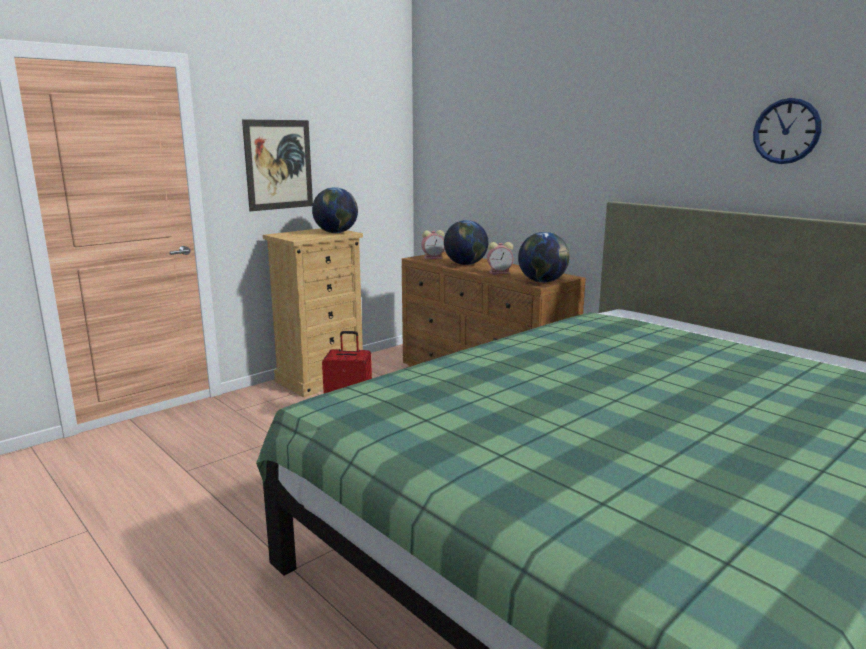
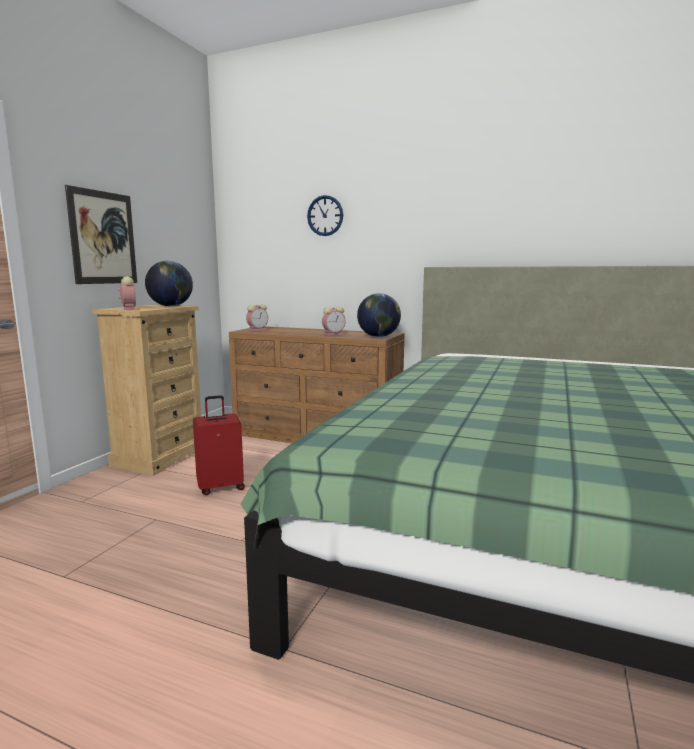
camera: 25 degrees left, 5 degrees down
globe [444,220,488,265] -> none
wall clock [753,98,822,164] -> wall clock moved to [307,195,343,236]
none -> alarm clock [118,276,136,310]

